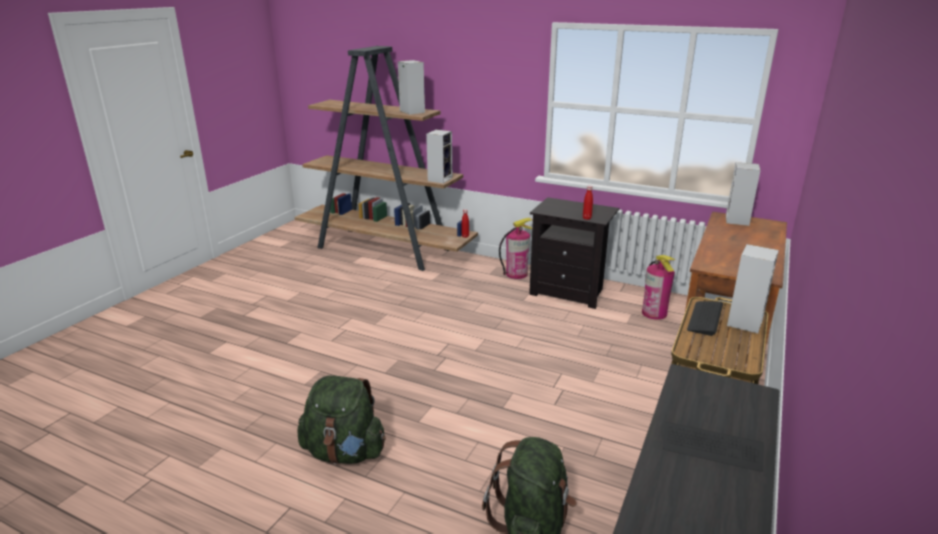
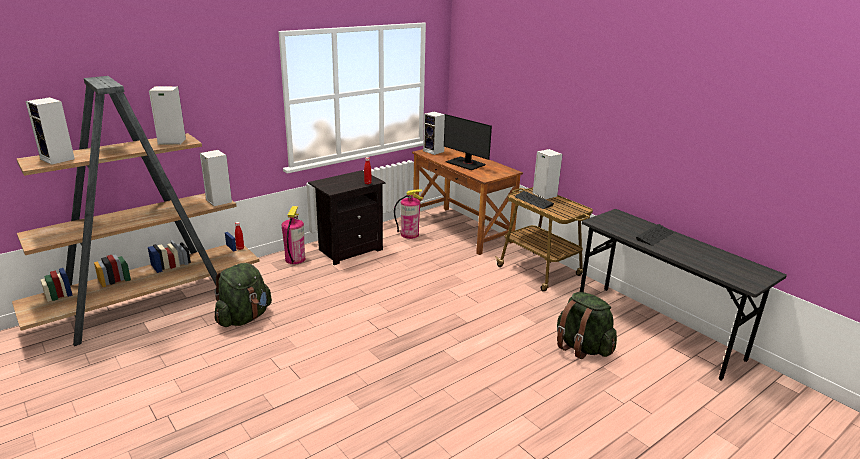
camera: 65 degrees left, 0 degrees up
green backpack [297,376,386,464] -> green backpack moved to [214,263,272,327]
none -> speaker [26,97,75,165]
none -> monitor [444,114,492,170]

